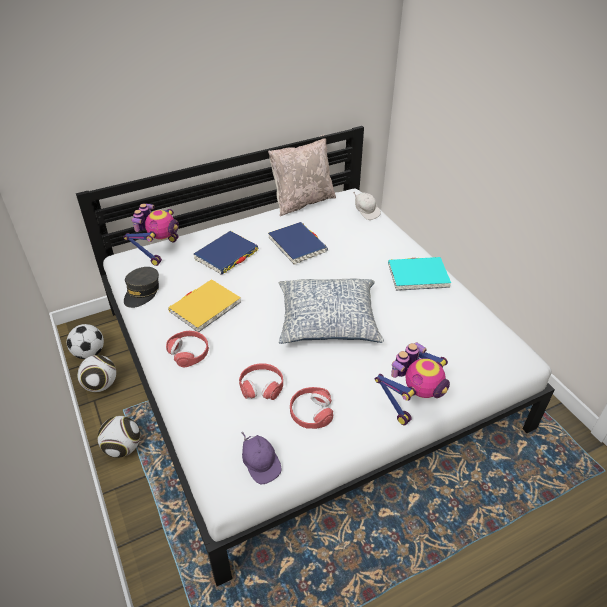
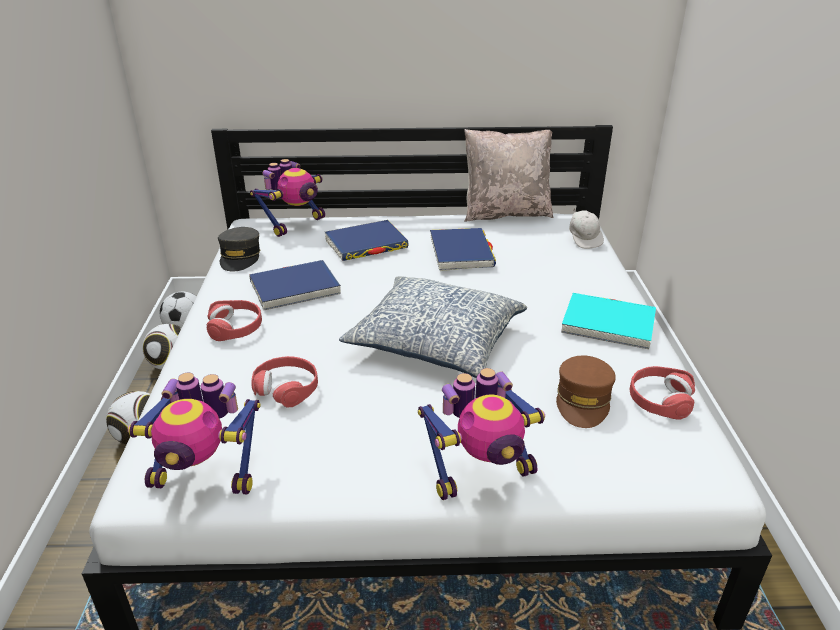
camera: 25 degrees right, 10 degrees down
grey cap [124,267,159,308] -> grey cap turned 45 degrees counterclockwise [218,227,261,271]
yellow book [168,280,241,332] -> blue book [249,260,341,310]
purple cap [241,432,281,484] -> toy robot [128,373,260,495]
red headphones [290,387,333,429] -> red headphones moved to [630,366,695,419]
none -> brown cap [556,356,616,428]

